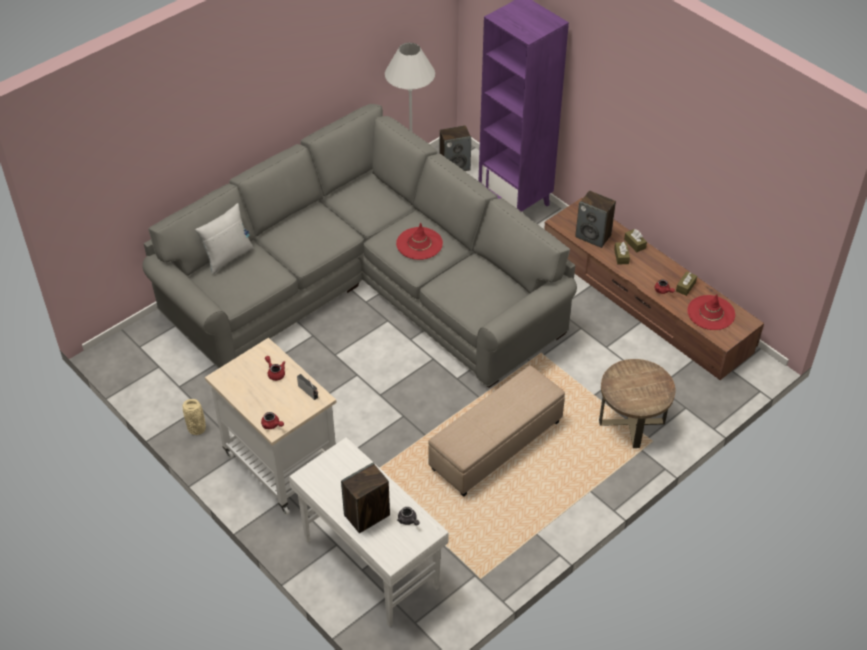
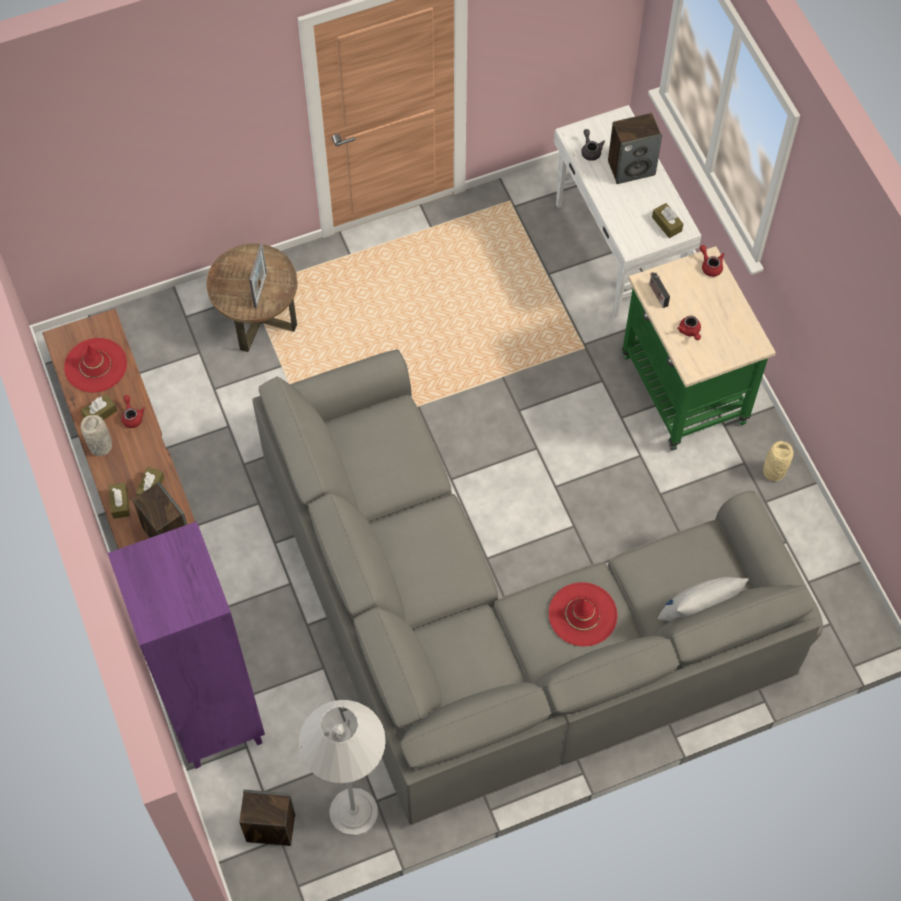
camera: 160 degrees left, 15 degrees up
white cart [205,338,337,515] -> green cart [622,246,776,451]
red hat [396,223,443,260] -> red hat moved to [549,582,617,646]
beige ottoman [428,365,565,497] -> none
none -> grey vase [81,415,112,456]
none -> picture frame [249,244,267,308]
none -> brown tissue box [652,203,683,238]

